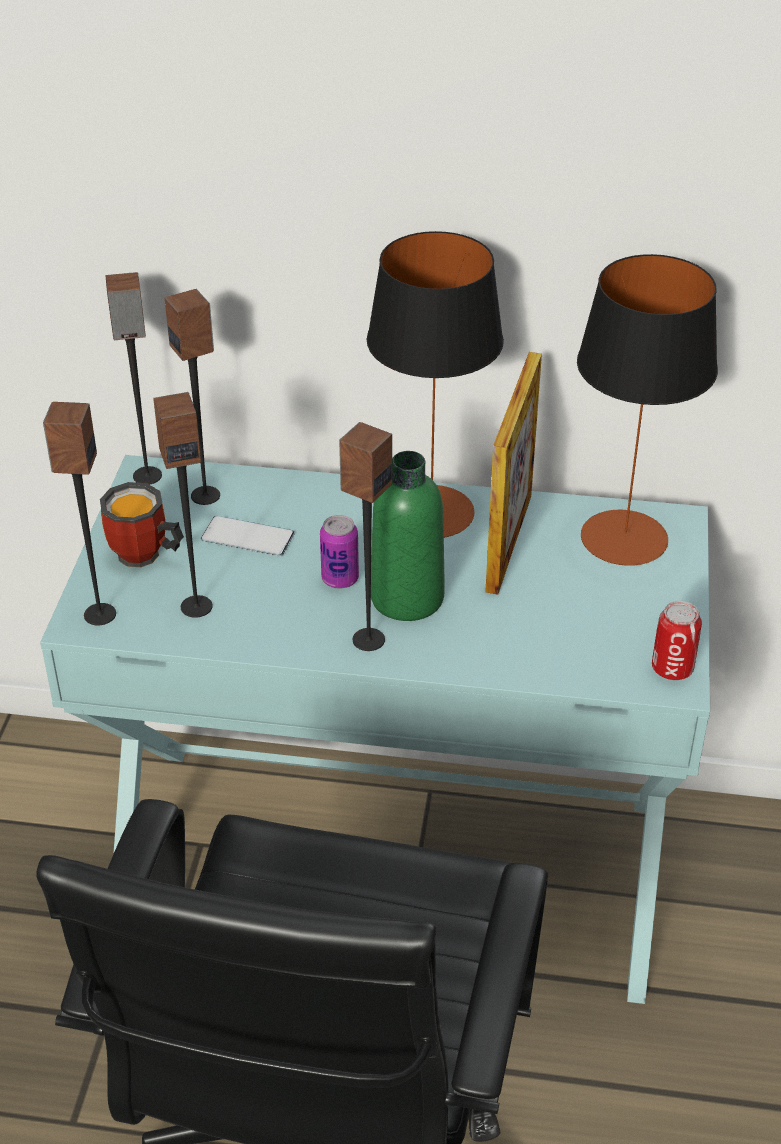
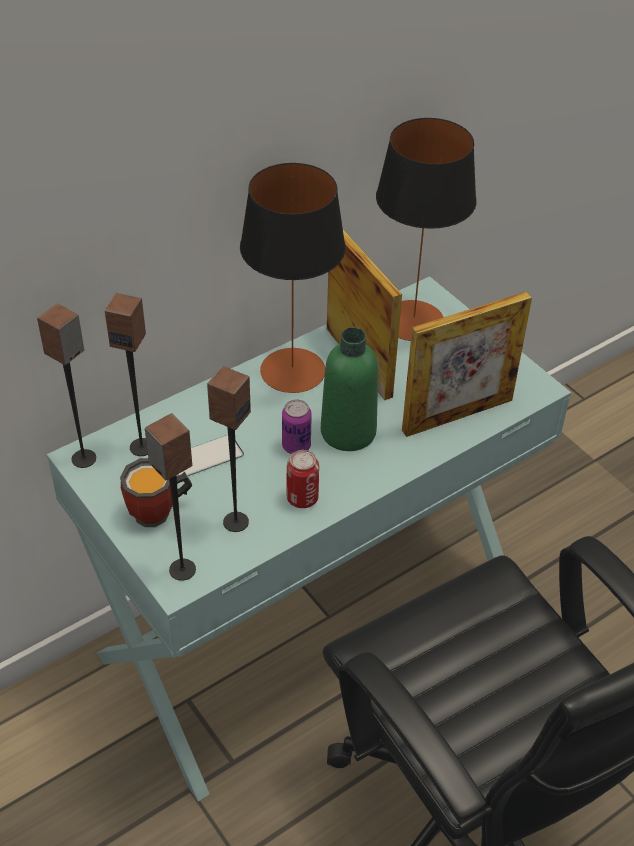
camera: 45 degrees left, 5 degrees up
speaker [339,422,392,651] -> none
can [652,601,702,680] -> can moved to [287,450,319,508]
none -> picture frame [402,292,532,437]

